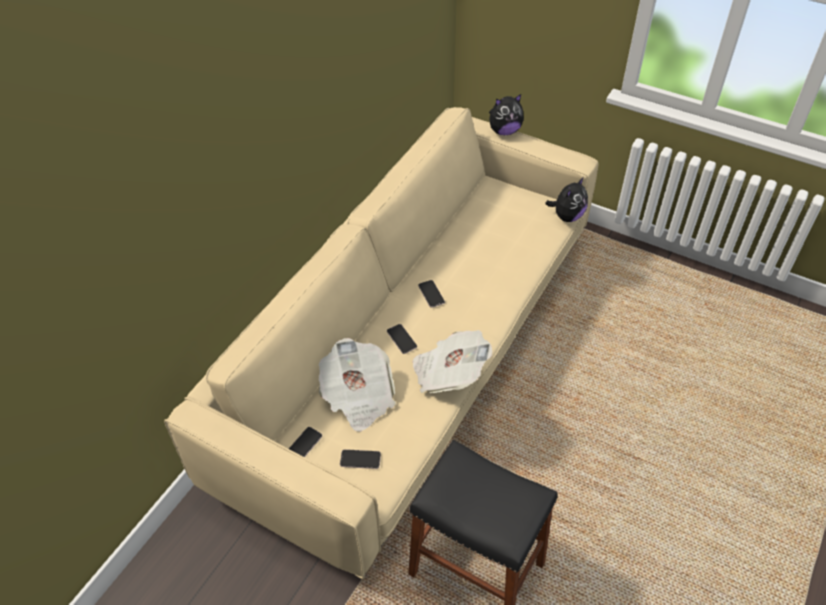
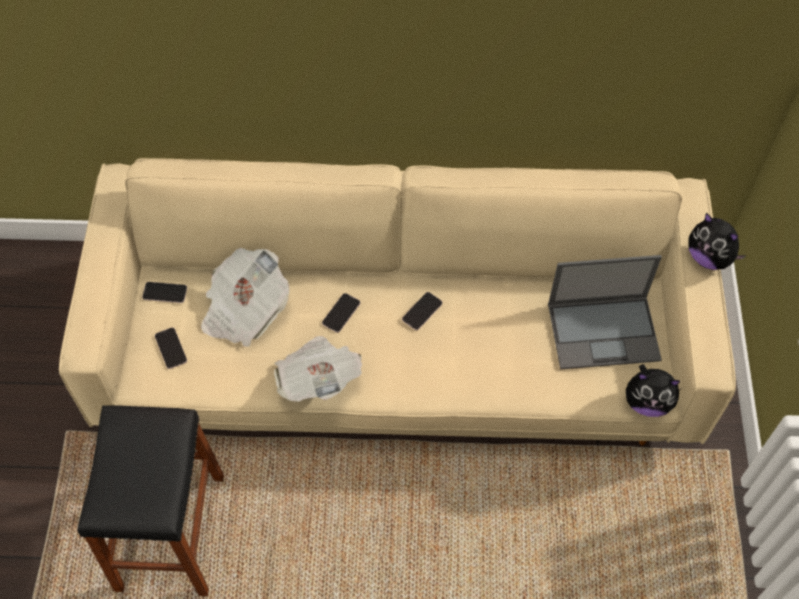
camera: 60 degrees right, 10 degrees up
none -> laptop [548,255,662,370]

